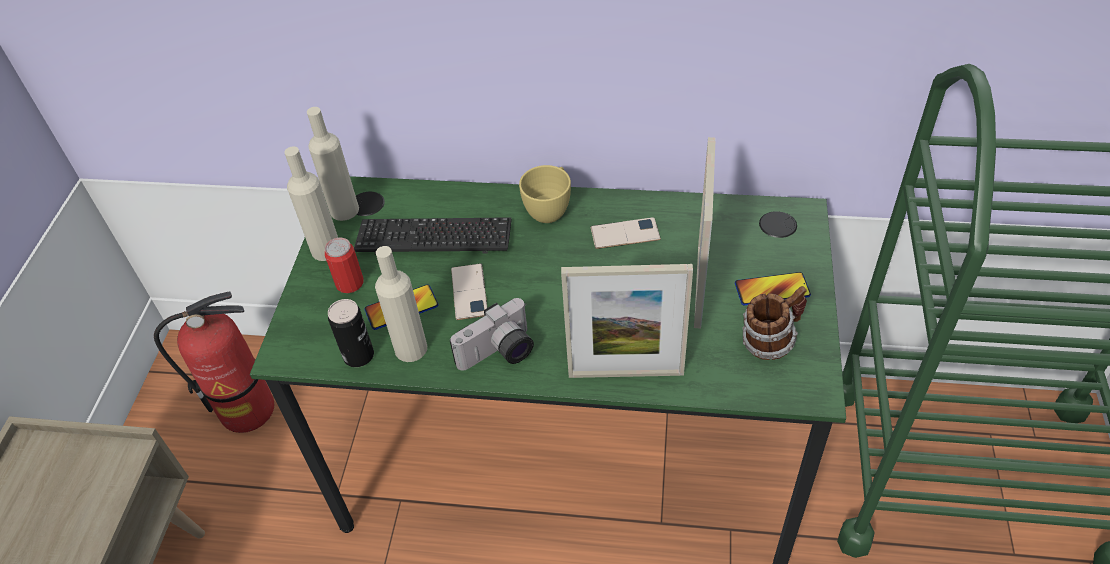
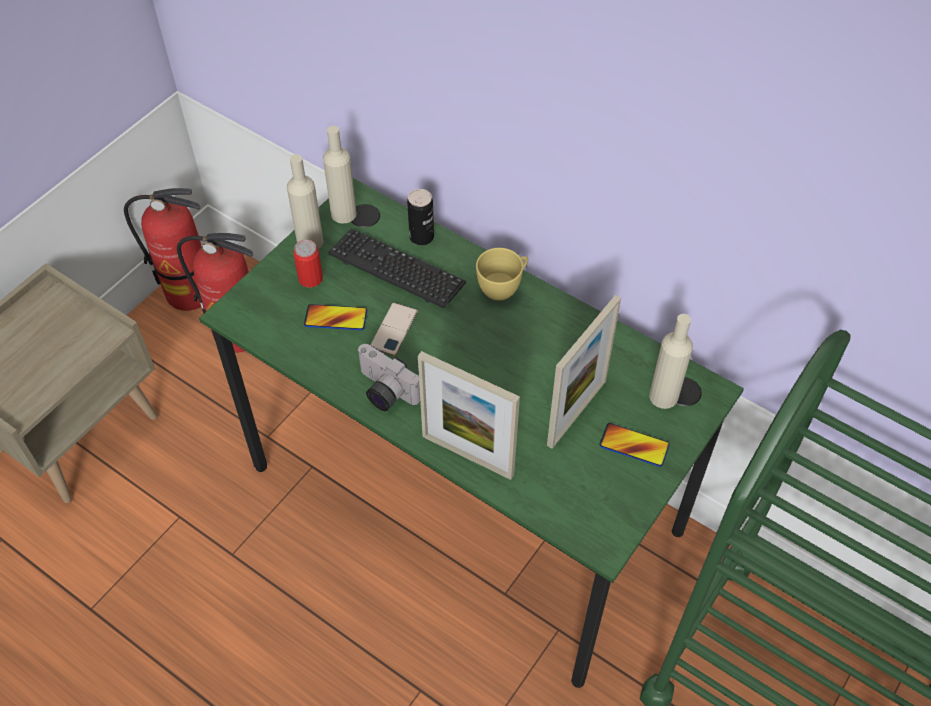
camera: 25 degrees right, 5 degrees up
can [328,299,374,367] -> can moved to [407,189,434,245]
beige bottle [375,246,427,362] -> beige bottle moved to [649,314,693,409]
camera [450,298,534,371] -> camera turned 45 degrees clockwise [357,344,420,411]
phone [590,217,661,249] -> none
mug [742,286,807,360] -> none
none -> fire extinguisher [124,188,202,311]

